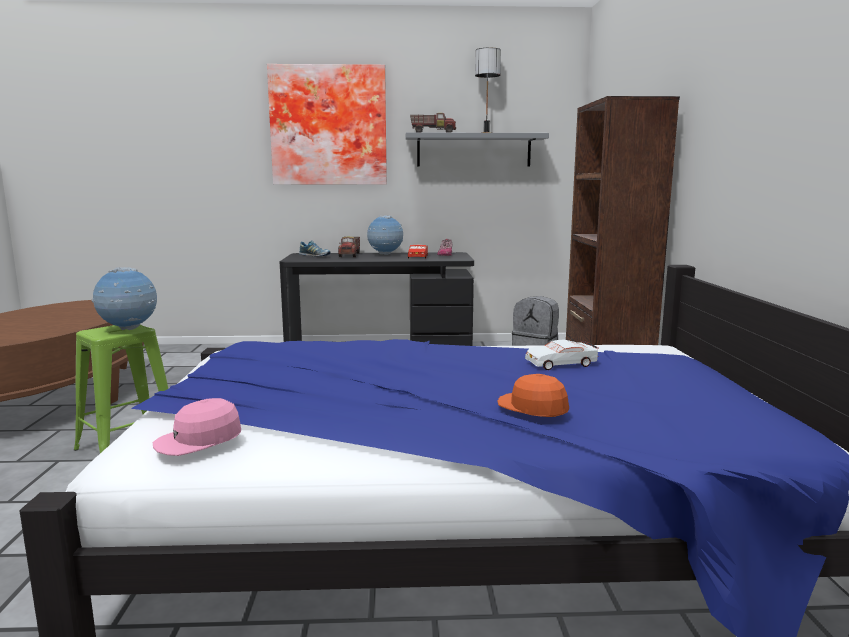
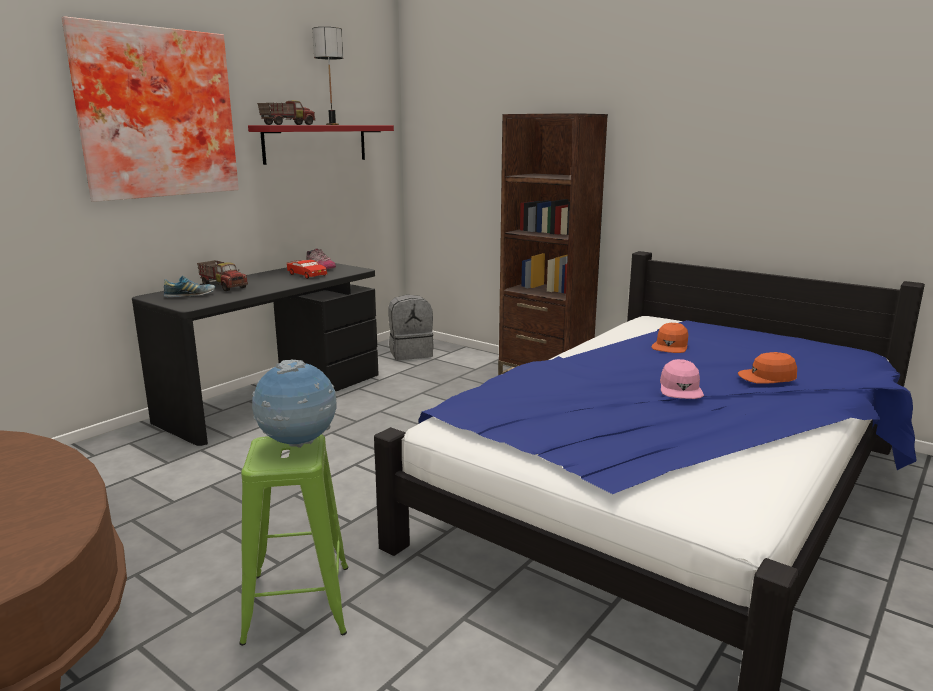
camera: 50 degrees left, 5 degrees up
pink cap [153,398,241,456] -> pink cap moved to [660,359,704,399]
globe [367,215,403,255] -> none
grey shelf [406,132,549,167] -> red shelf [248,125,394,165]
white toy car [525,340,598,370] -> orange cap [651,323,688,353]

